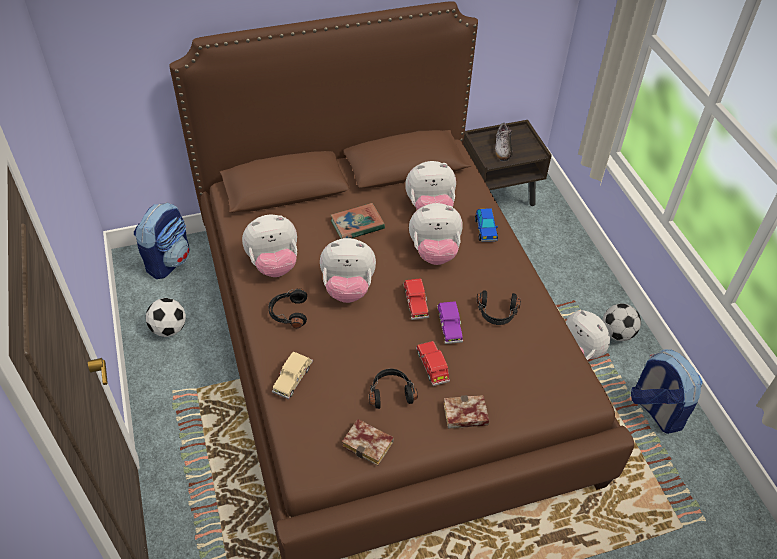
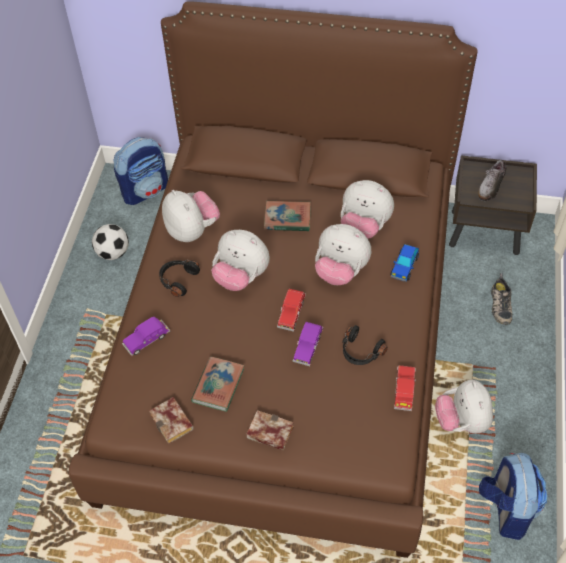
camera: 30 degrees right, 5 degrees up
plush toy [242,215,297,277] -> plush toy turned 135 degrees counterclockwise [162,190,220,242]
beige toy car [272,352,313,399] -> purple toy car [122,317,170,356]
black headphones [369,369,418,409] -> book [191,356,244,412]
red toy car [416,341,450,386] -> red toy car moved to [394,365,416,411]
football [602,304,641,341] -> none
none -> shoe [491,273,512,325]

